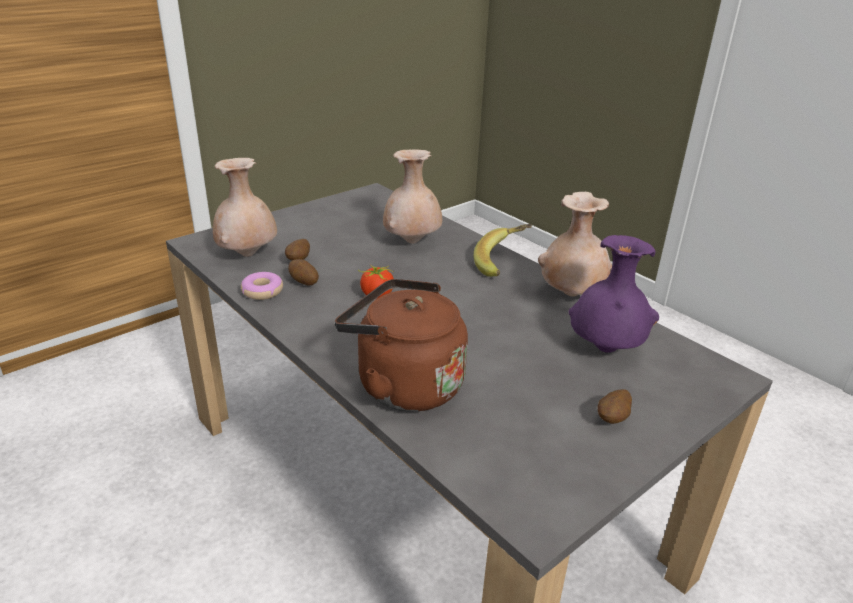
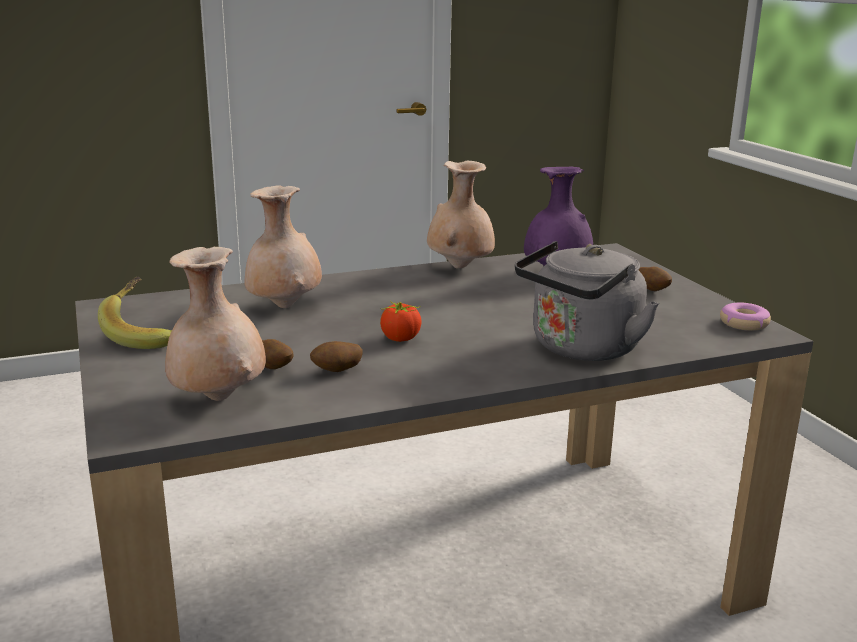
camera: 70 degrees left, 10 degrees down
donut [241,272,283,300] -> donut moved to [720,303,771,331]
brown kettle [335,279,468,411] -> grey kettle [515,241,659,361]
banana [474,224,532,277] -> banana moved to [98,277,172,349]

